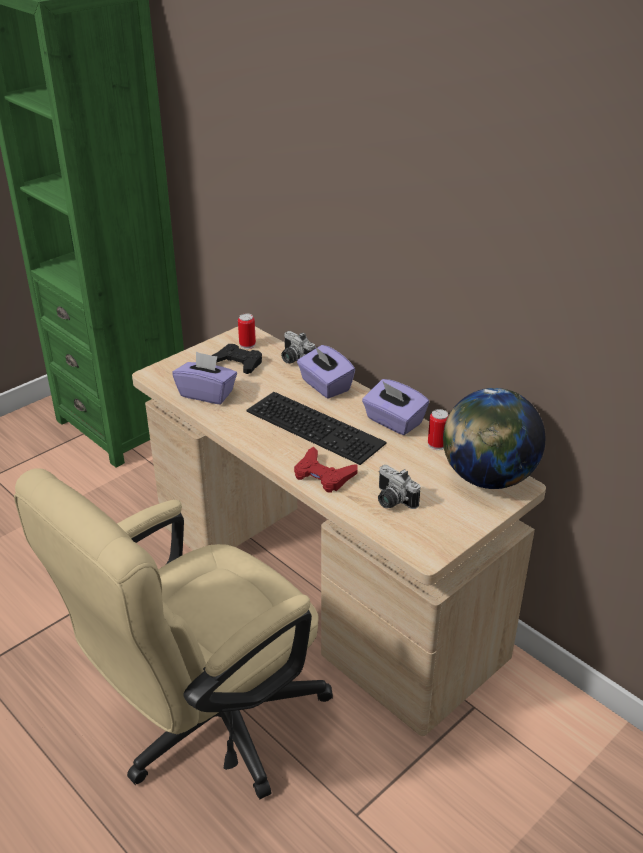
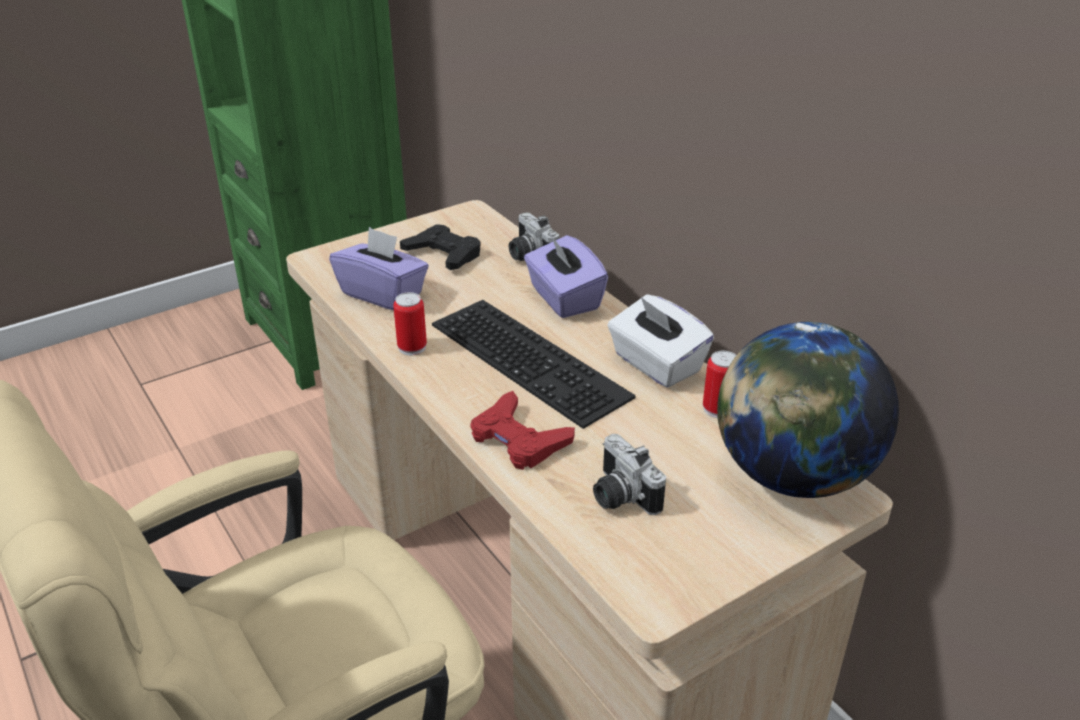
camera: 10 degrees right, 0 degrees up
can [238,313,256,349] -> can moved to [393,292,427,355]
purple tissue box [362,379,429,435] -> white tissue box [607,294,714,388]

